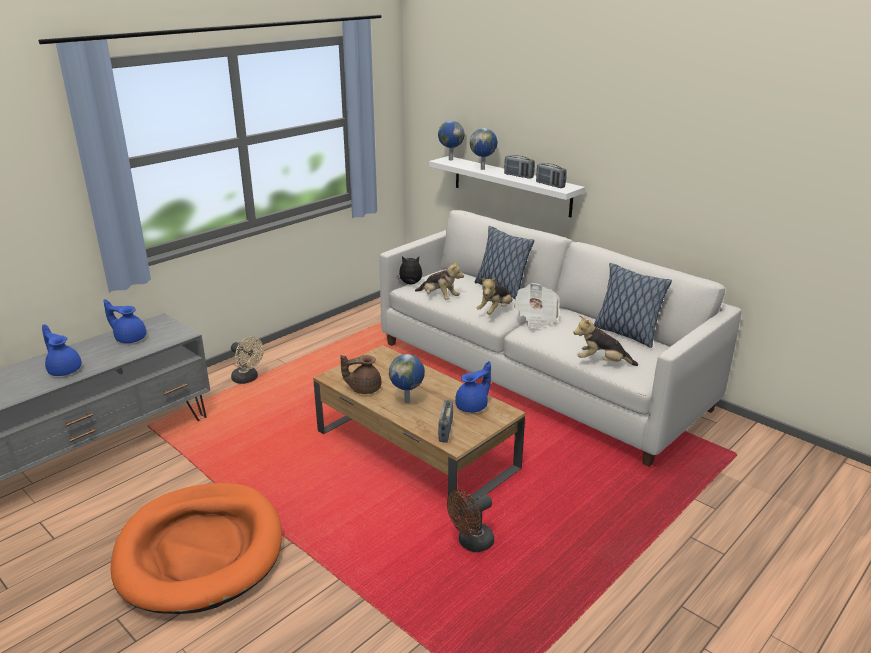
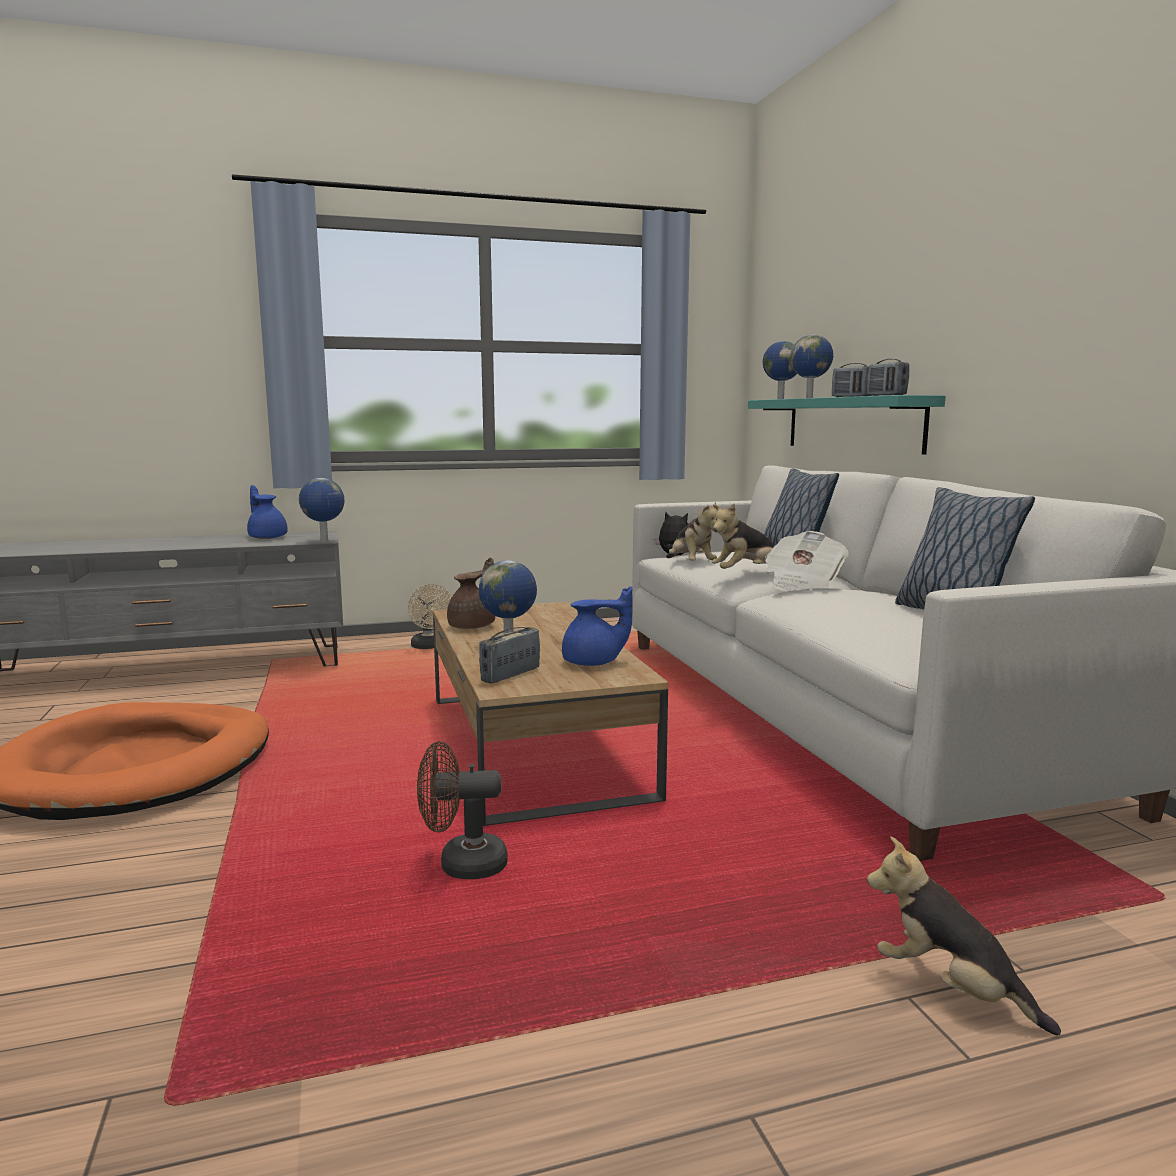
camera: 30 degrees right, 15 degrees down
blue teapot [42,324,82,376] -> none
brown teapot [340,355,381,394] -> brown teapot turned 105 degrees clockwise [447,558,495,629]
white shelf [429,156,585,217] -> turquoise shelf [748,395,946,455]
plush toy [574,315,638,366] -> plush toy moved to [867,836,1061,1036]
none -> globe [299,478,344,542]

